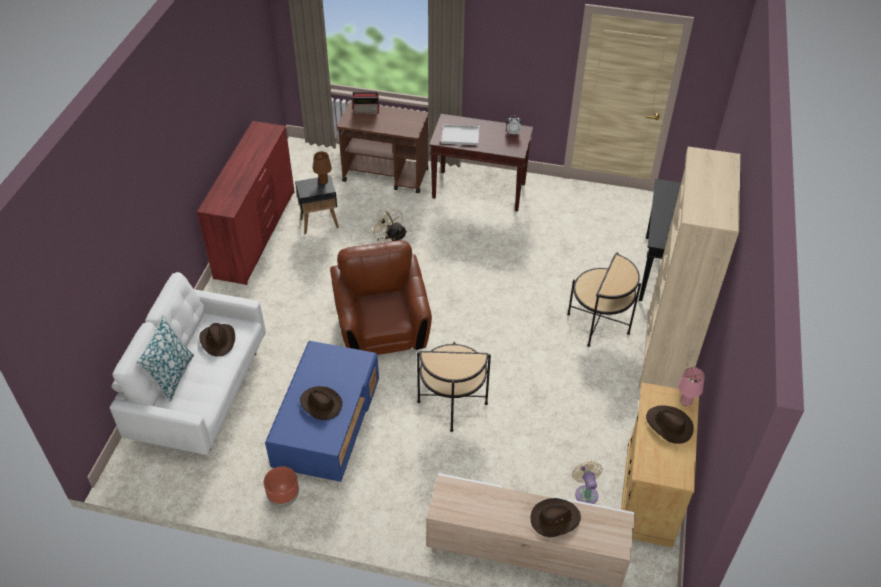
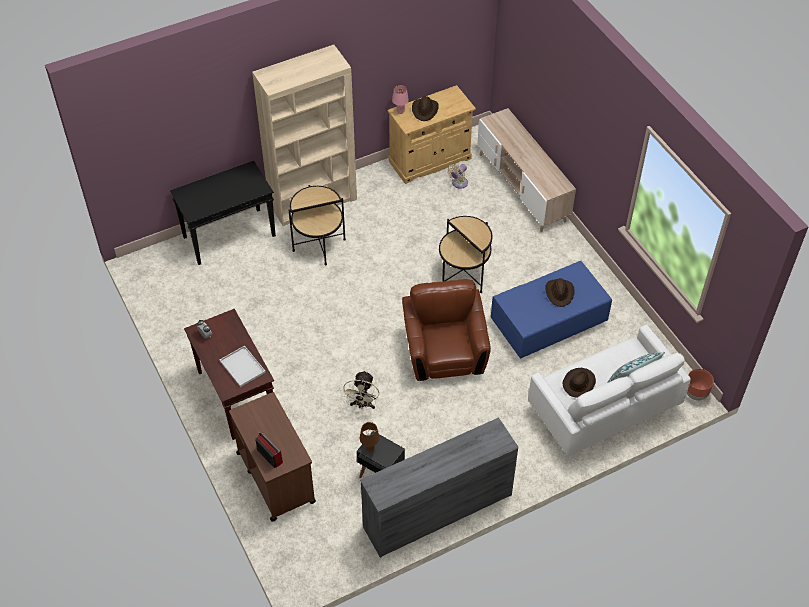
camera: 130 degrees left, 5 degrees up
red dresser [197,121,295,285] -> grey dresser [360,417,519,558]
brown planter [264,466,299,507] -> brown planter moved to [687,369,714,400]
brown armchair [330,240,432,355] -> brown armchair turned 135 degrees clockwise [402,279,491,381]
brown hat [531,498,581,537] -> none

